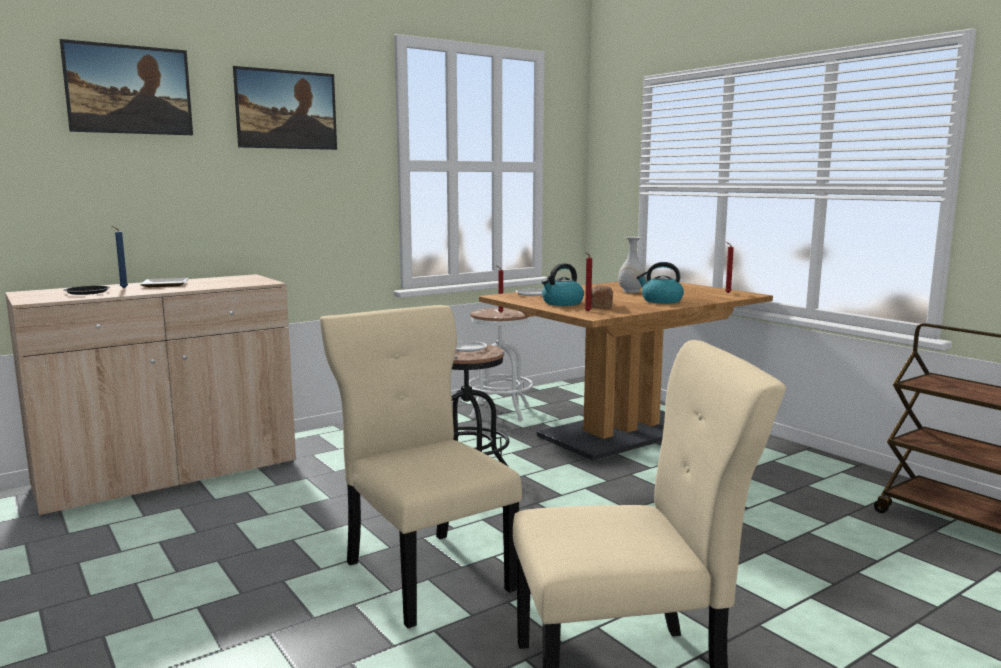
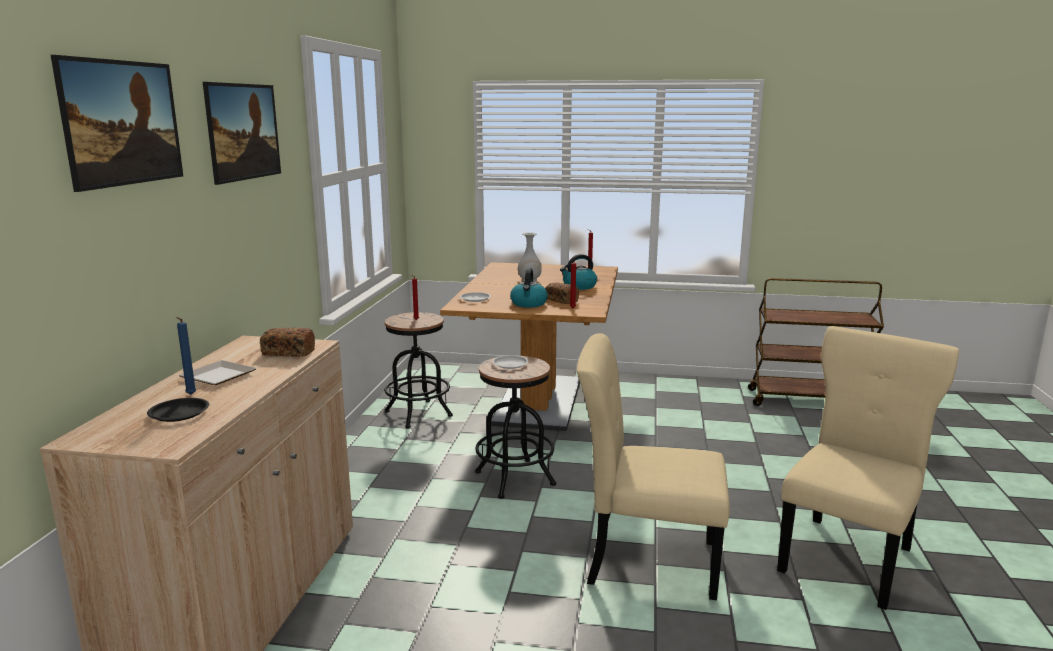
camera: 45 degrees left, 5 degrees up
white stool [469,308,533,421] -> black stool [384,312,453,428]
none -> bread [260,328,315,357]

